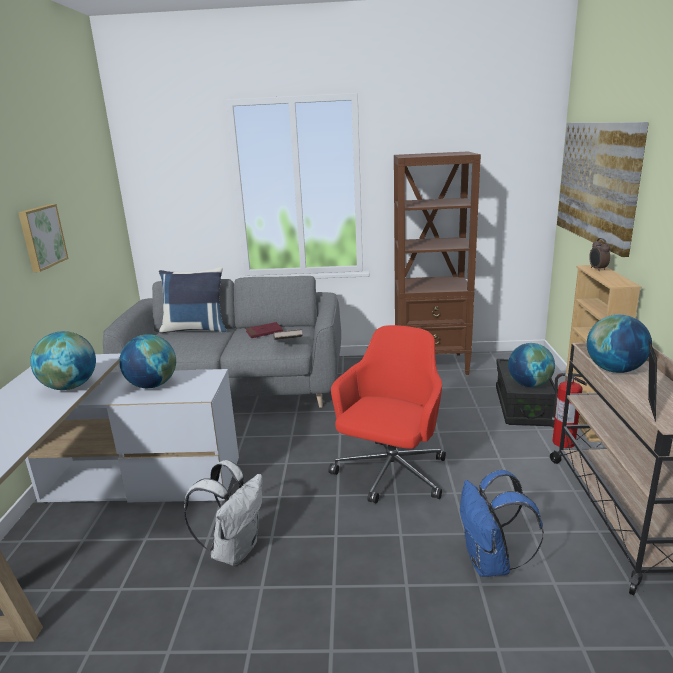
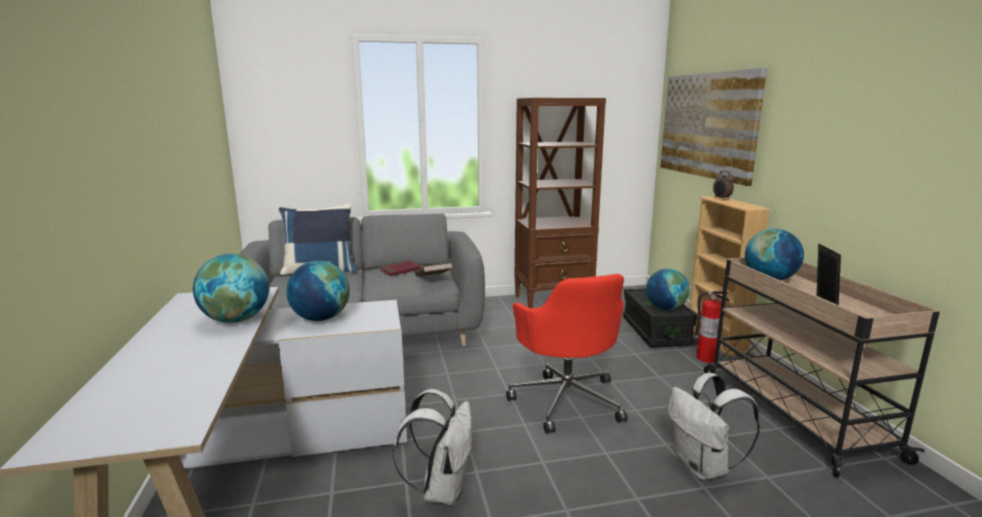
camera: 15 degrees left, 5 degrees down
picture [18,204,69,272] -> none
red office chair [328,325,446,504] -> red office chair turned 150 degrees clockwise [506,274,628,434]
blue backpack [460,470,544,577] -> white backpack [668,373,760,480]

